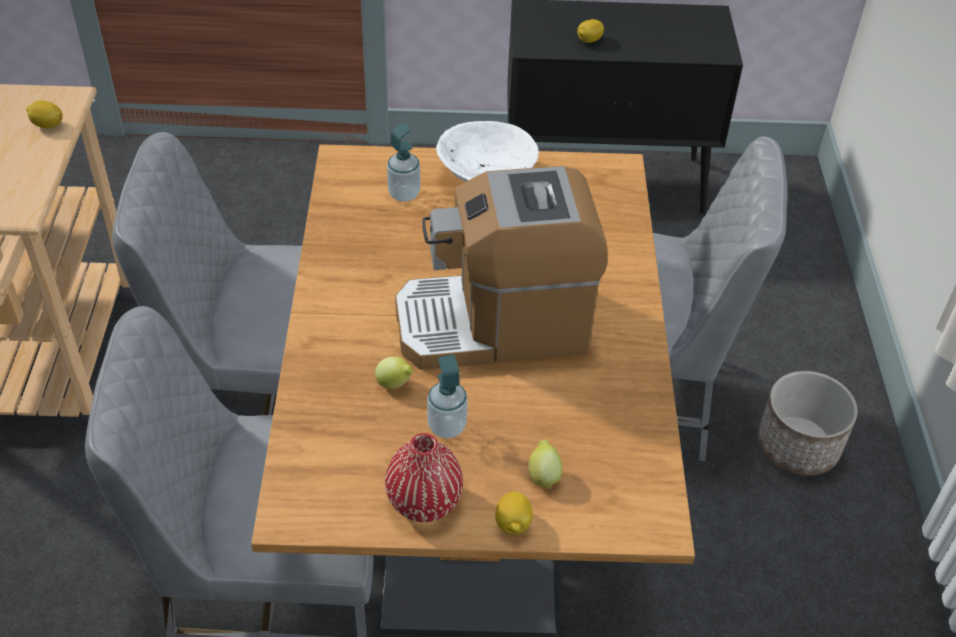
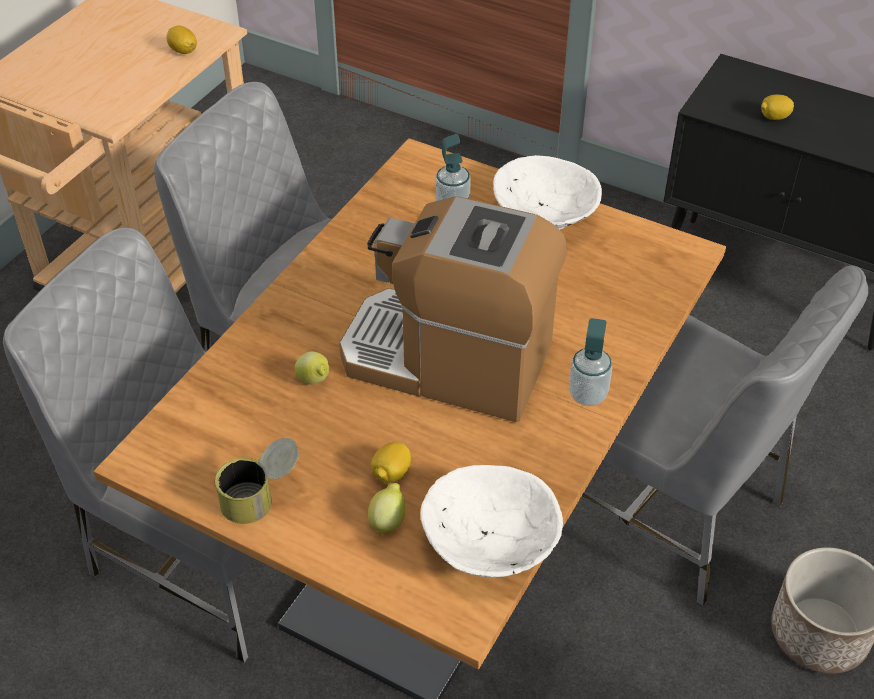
camera: 30 degrees right, 0 degrees up
red vase [385,433,463,522] -> can [215,438,299,524]
soap dispenser [427,355,468,438] -> soap dispenser moved to [569,318,612,406]
lemon [495,491,532,535] -> lemon moved to [371,442,411,483]
none -> white bowl [420,465,563,577]

